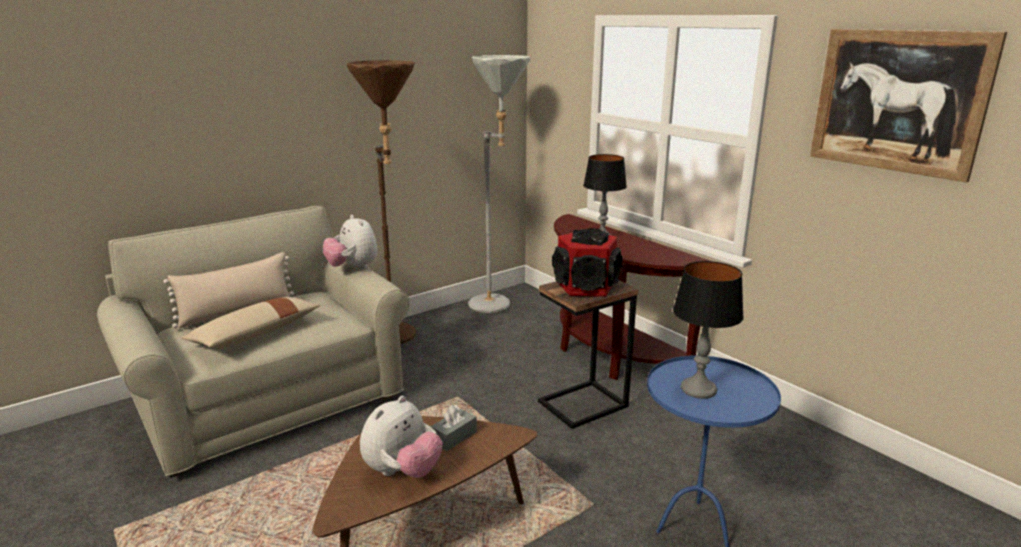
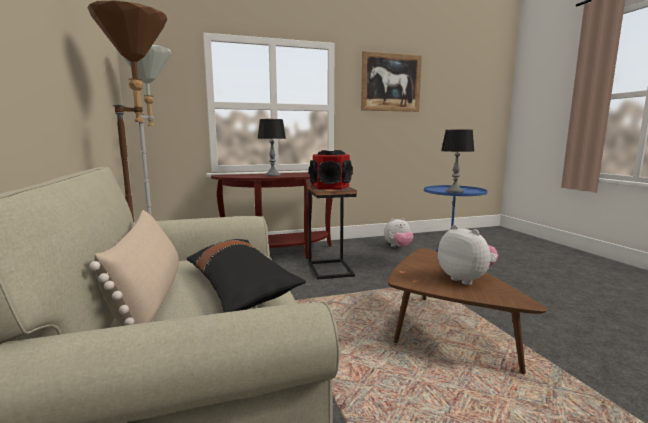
camera: 70 degrees left, 10 degrees down
beige pillow [182,297,321,349] -> black pillow [186,239,306,313]
plush toy [323,215,378,270] -> plush toy moved to [384,218,413,247]
grey tissue box [431,405,477,451] -> none

